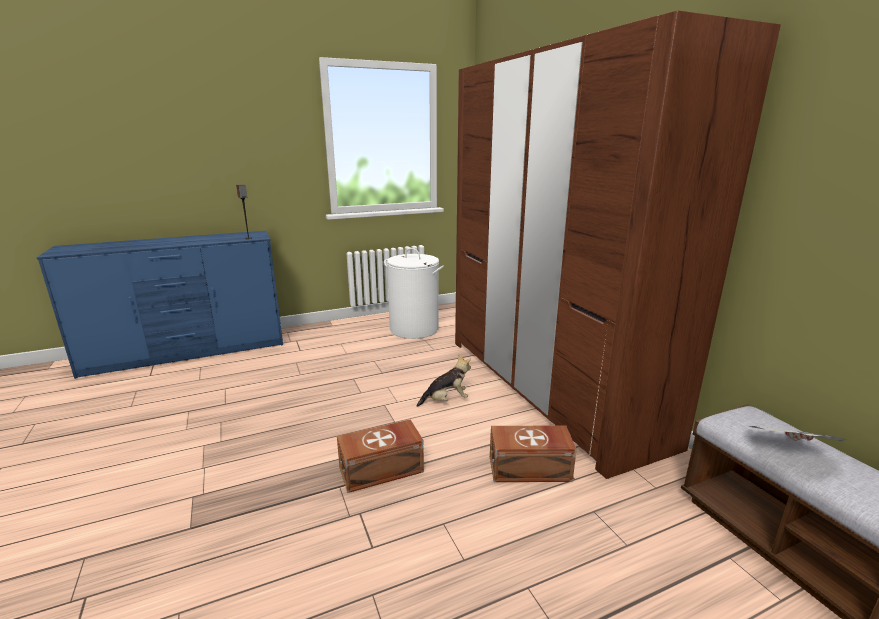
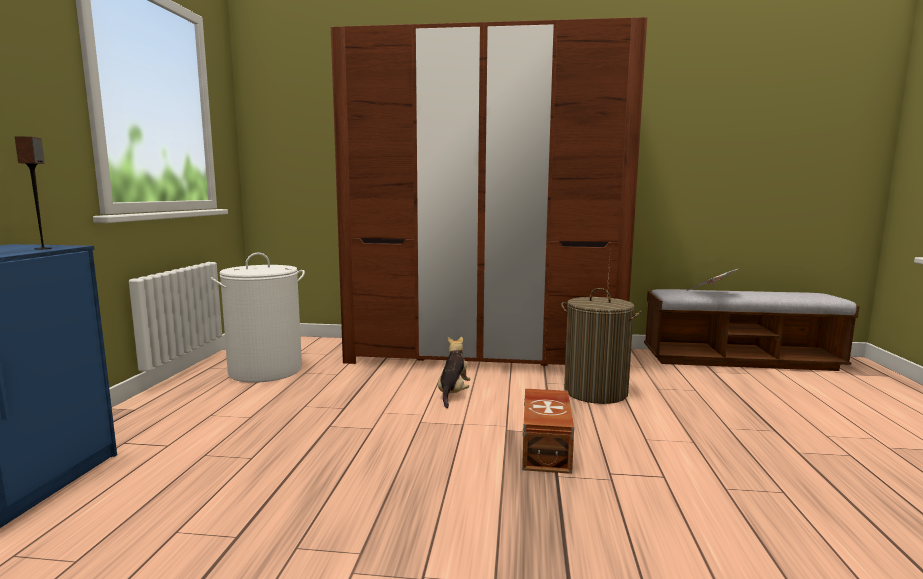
camera: 60 degrees left, 10 degrees down
brown storage box [490,425,577,482] -> laundry basket [561,288,642,404]

